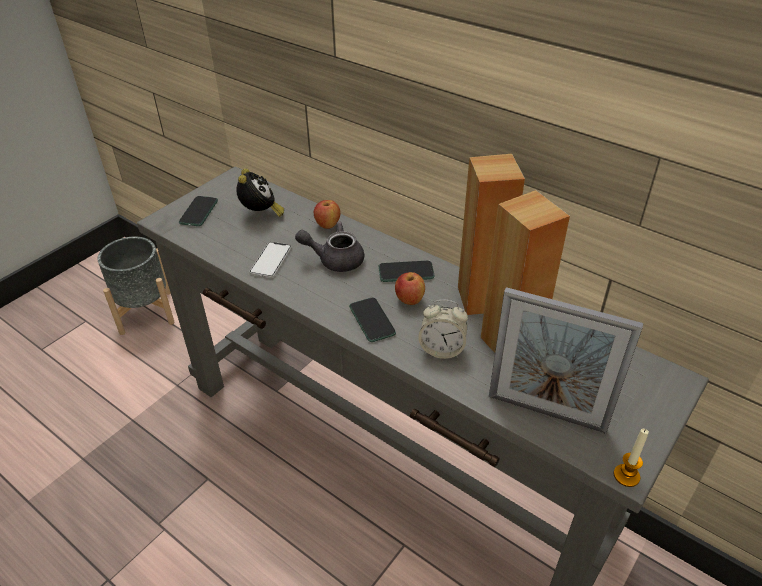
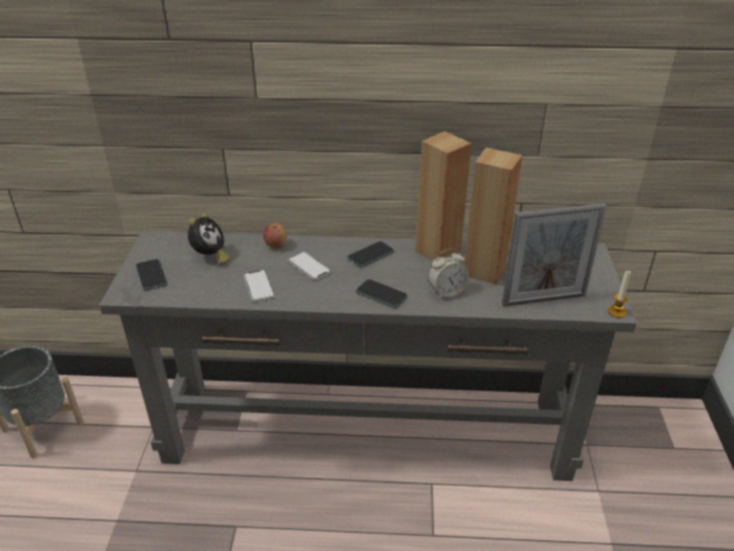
camera: 35 degrees left, 5 degrees down
alarm clock [236,169,284,217] -> alarm clock turned 60 degrees clockwise [188,213,230,265]
grey teapot [295,221,364,272] -> phone [288,252,331,280]
apple [395,272,425,305] -> none

